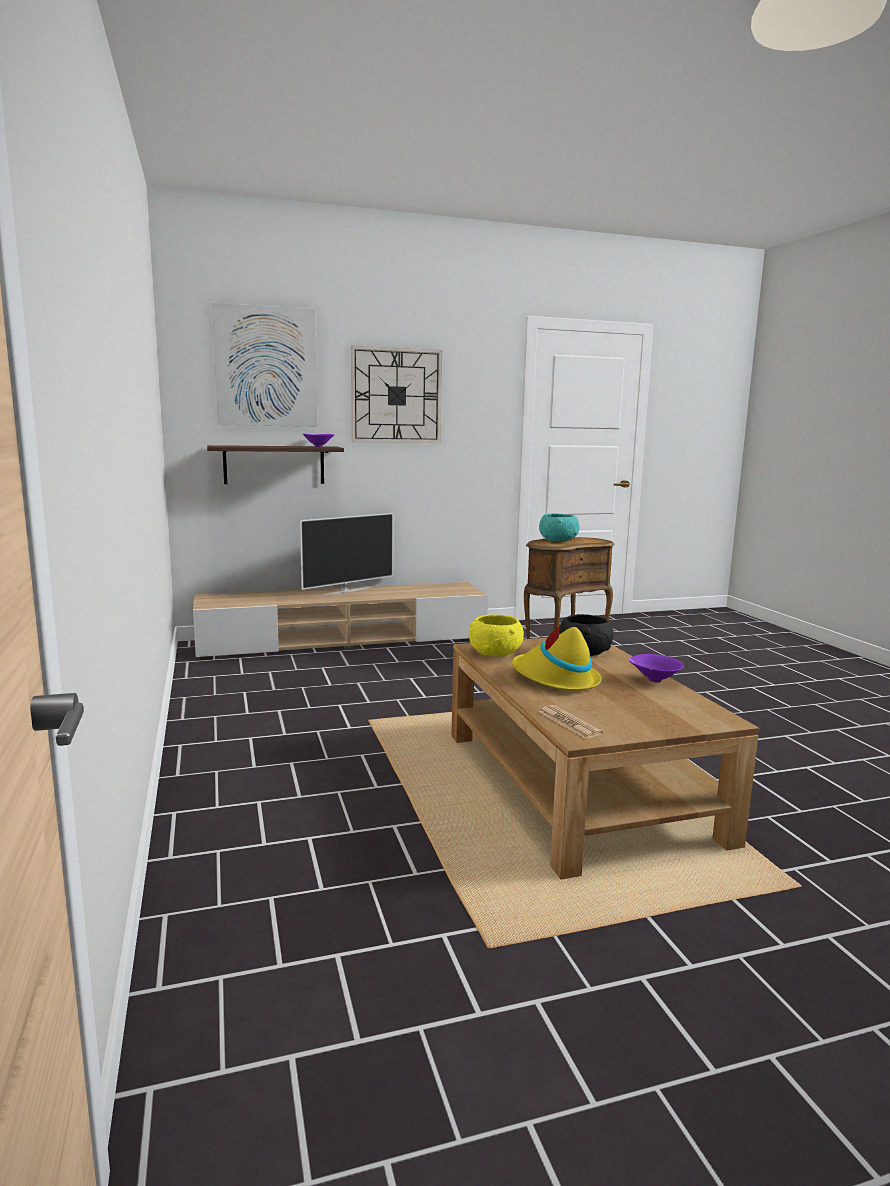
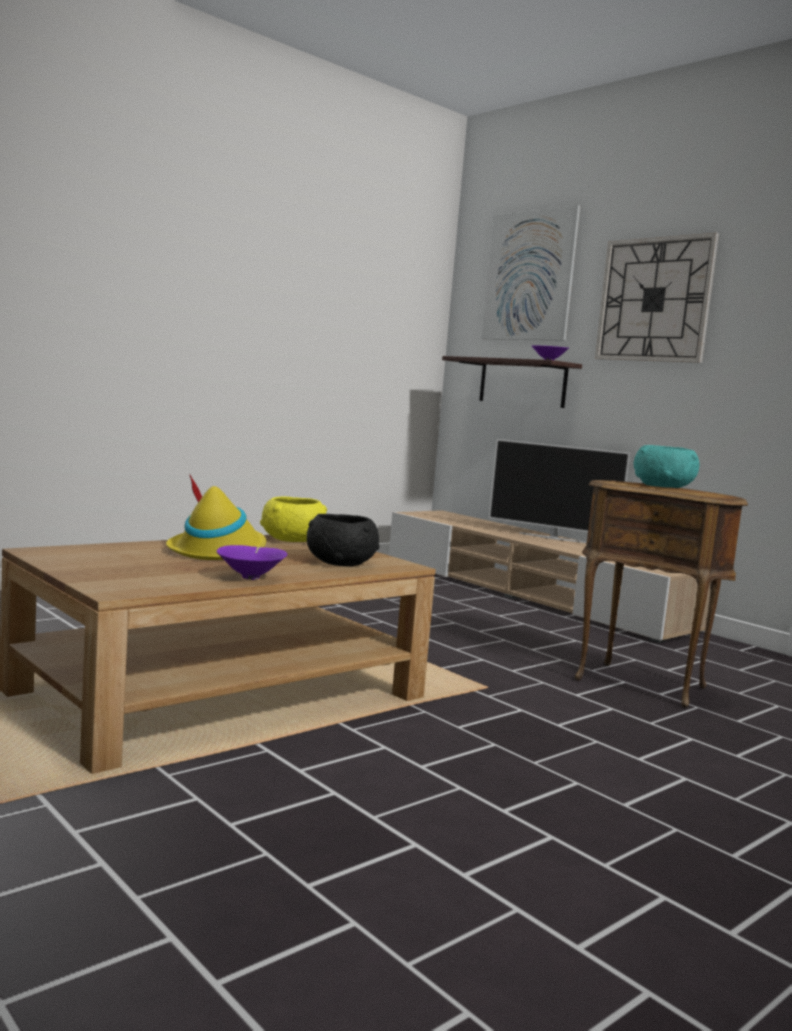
camera: 65 degrees right, 5 degrees down
newspaper [539,705,603,739] -> none

